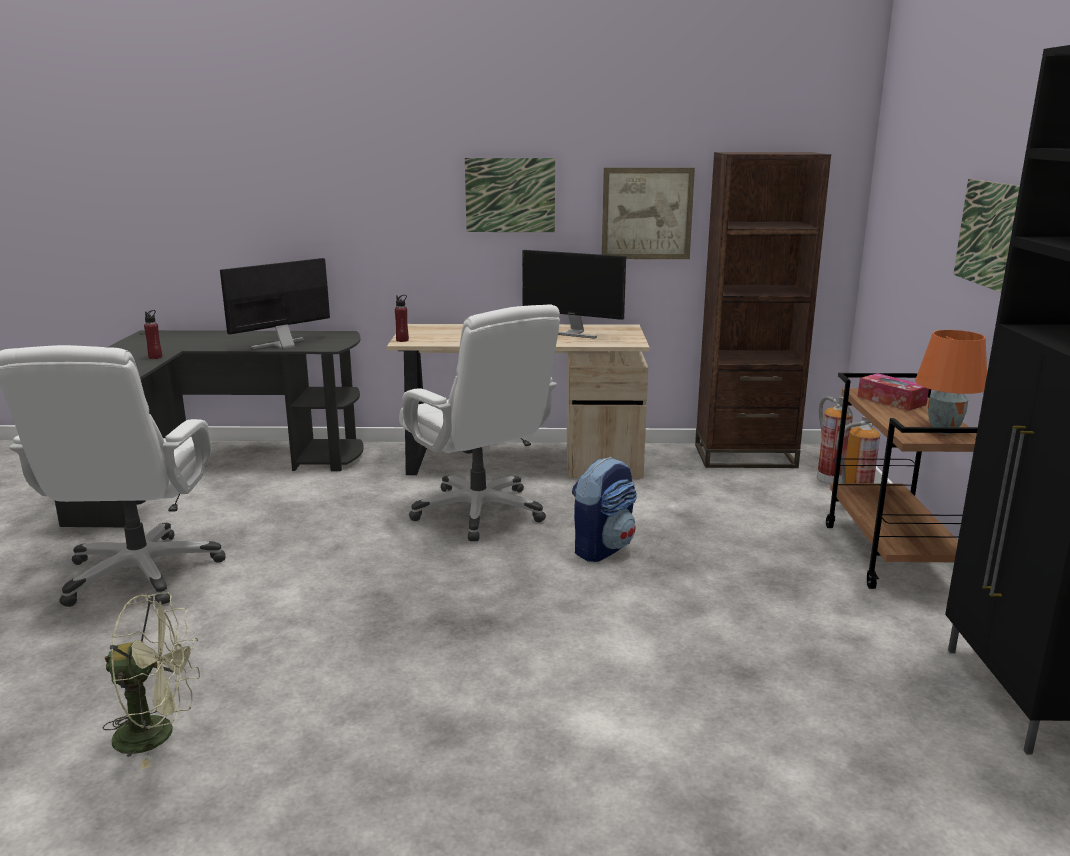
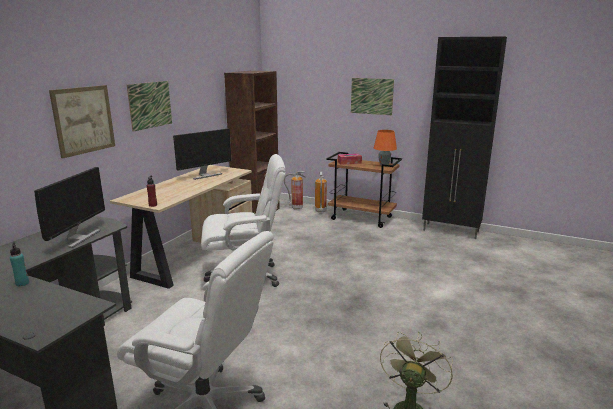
camera: 65 degrees left, 0 degrees up
red bottle [144,310,162,359] -> turquoise bottle [10,242,29,286]
monitor [220,258,330,349] -> monitor turned 150 degrees counterclockwise [34,167,105,248]
backpack [572,457,637,562] -> none
picture [602,168,695,259] -> picture moved to [49,85,115,158]

